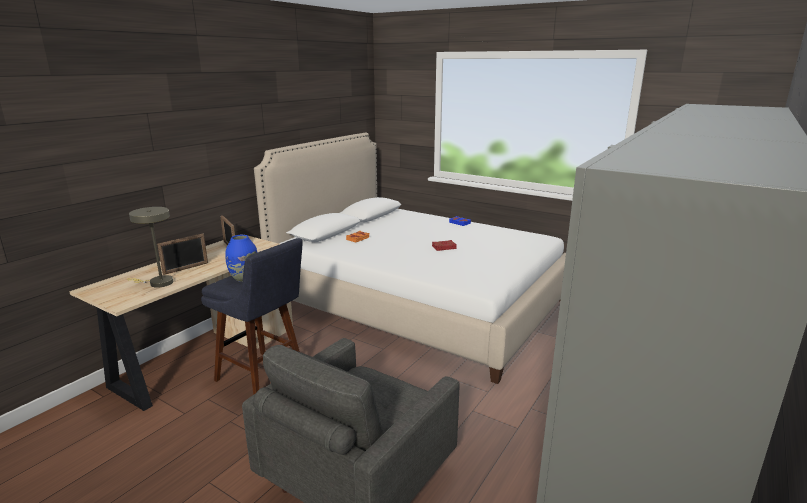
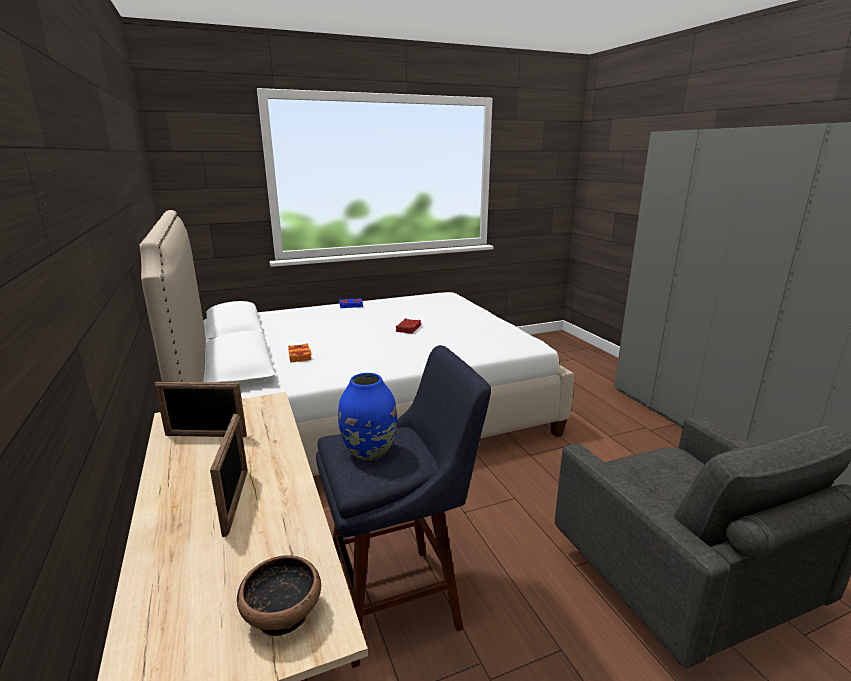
camera: 55 degrees left, 0 degrees up
beige table lamp [127,207,173,288] -> none
none -> bowl [237,555,321,636]

